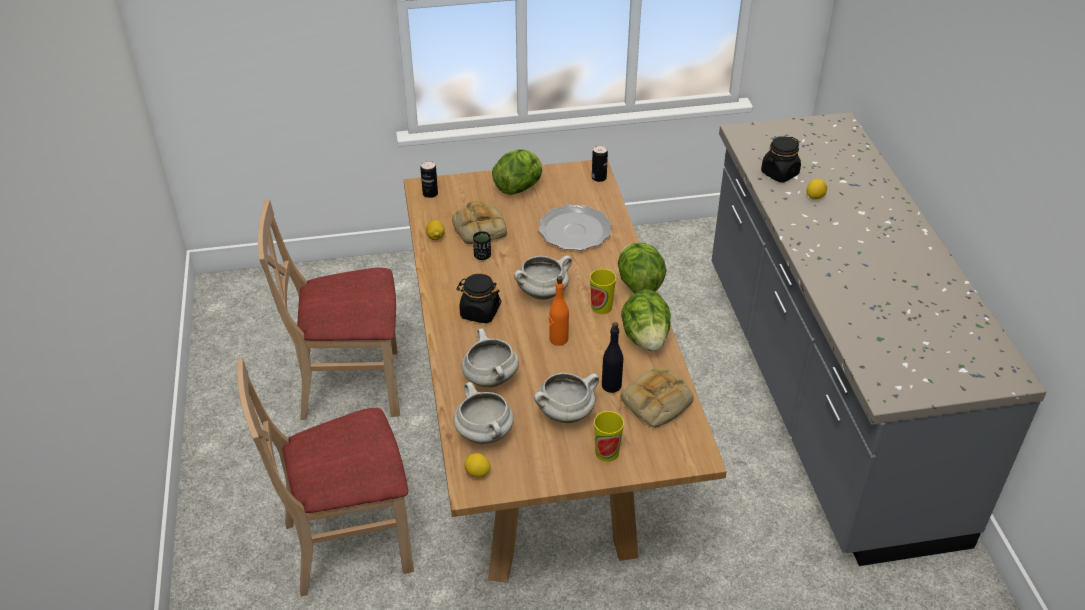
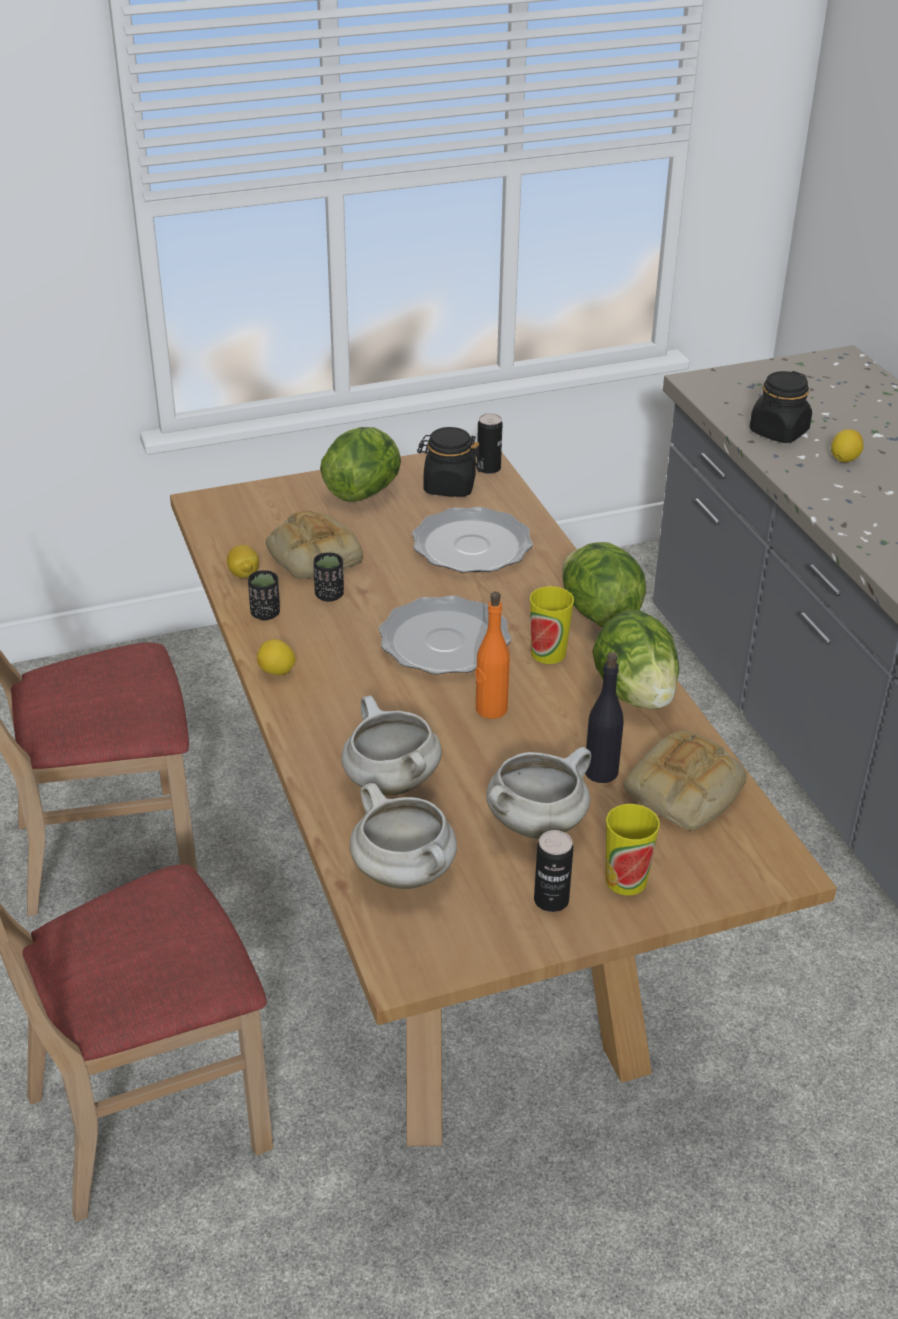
camera: 10 degrees left, 5 degrees down
can [420,161,438,198] -> can moved to [534,830,573,912]
black jar [456,274,502,323] -> black jar moved to [417,427,482,497]
lemon [464,453,491,478] -> lemon moved to [257,639,296,675]
white cooking pot [514,255,572,300] -> plate [379,596,511,674]
none -> black cup [248,570,280,620]

